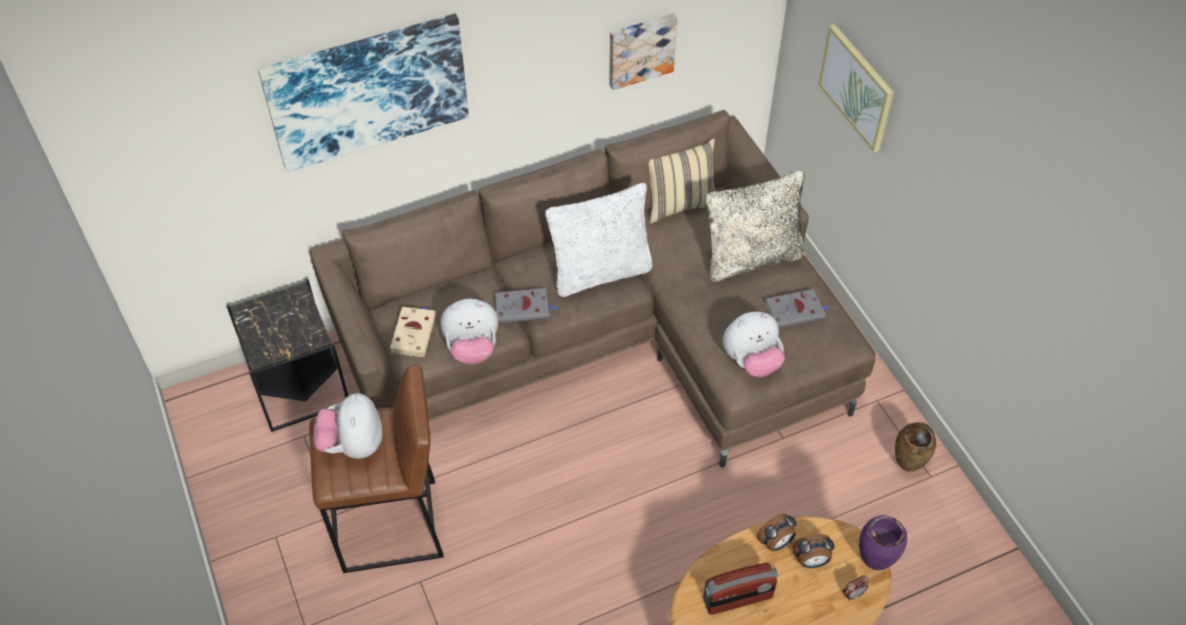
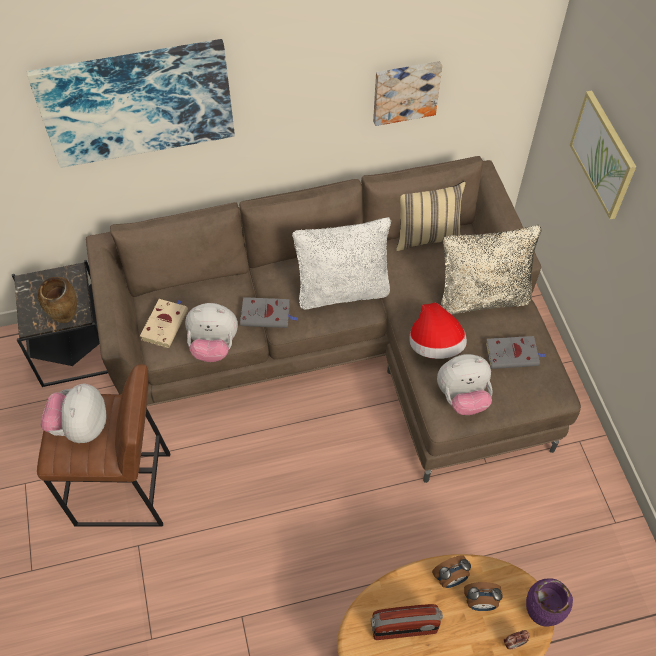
camera: 10 degrees right, 5 degrees up
brown vase [895,422,936,472] -> brown vase moved to [38,277,77,323]
none -> hat [410,302,467,359]

